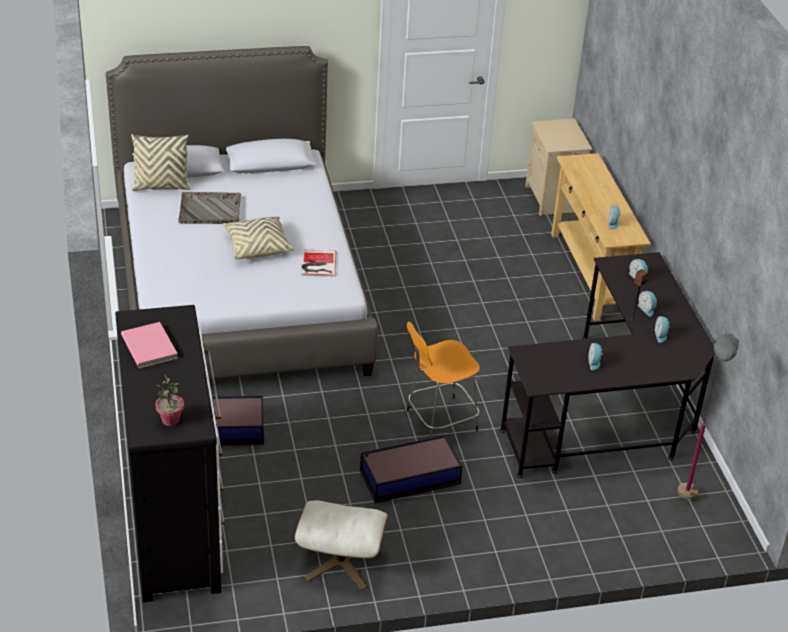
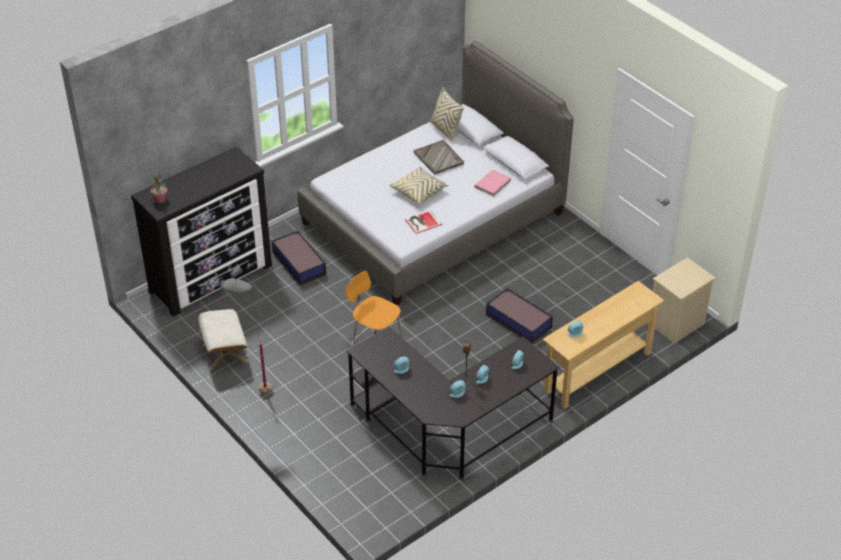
camera: 65 degrees right, 5 degrees up
pink book [121,322,178,368] -> pink book moved to [475,169,511,196]
storage box [360,435,463,503] -> storage box moved to [486,288,553,344]
grey floor lamp [677,330,739,499] -> grey floor lamp moved to [220,278,272,394]

